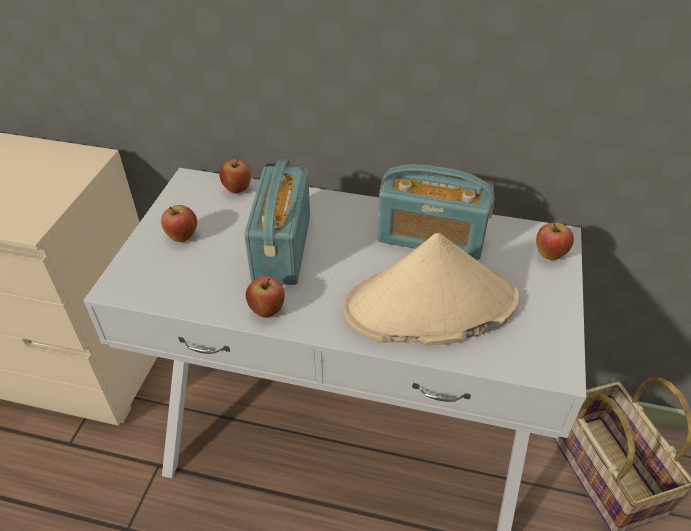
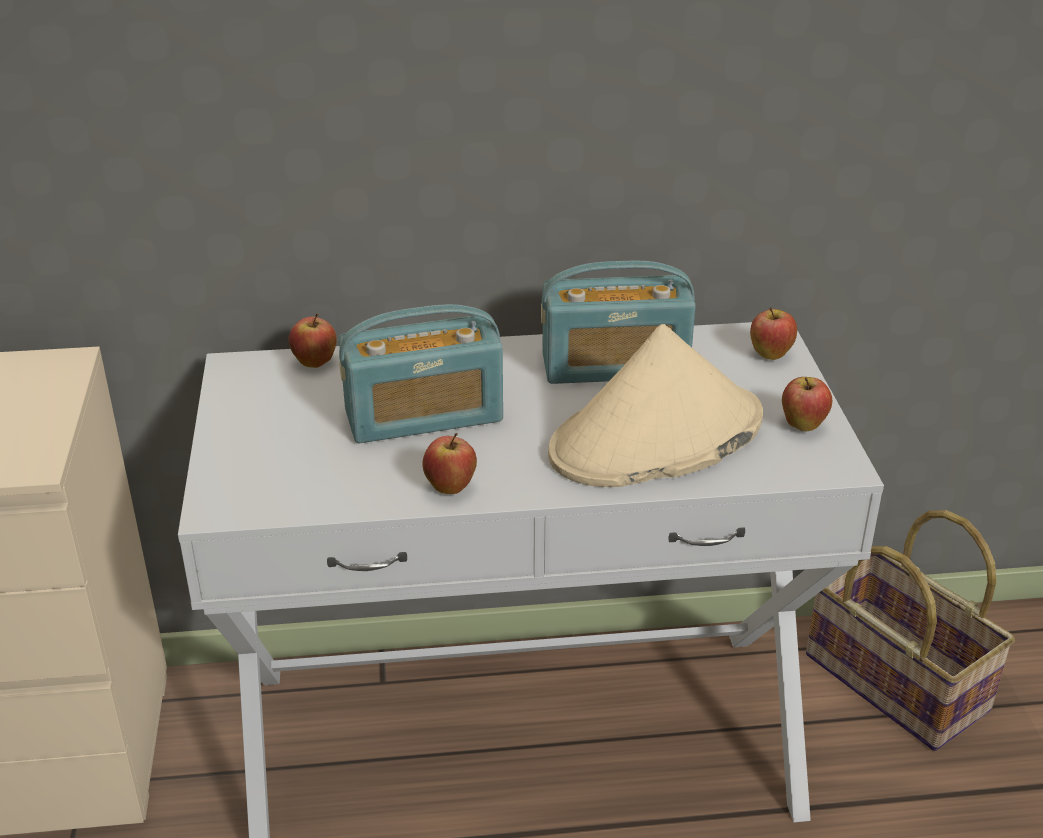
camera: 20 degrees left, 10 degrees down
apple [161,205,197,242] -> apple moved to [782,377,832,431]
radio [244,159,310,285] -> radio turned 90 degrees counterclockwise [339,304,503,443]

